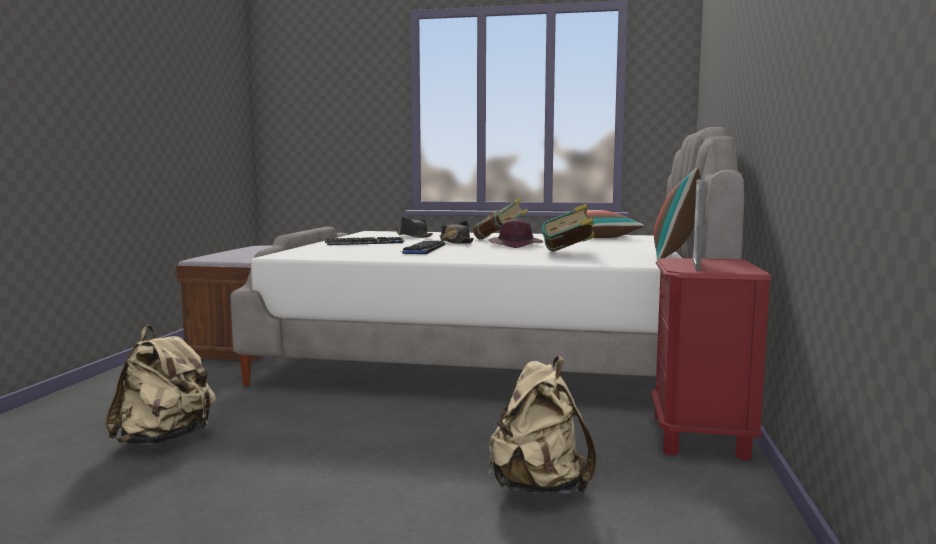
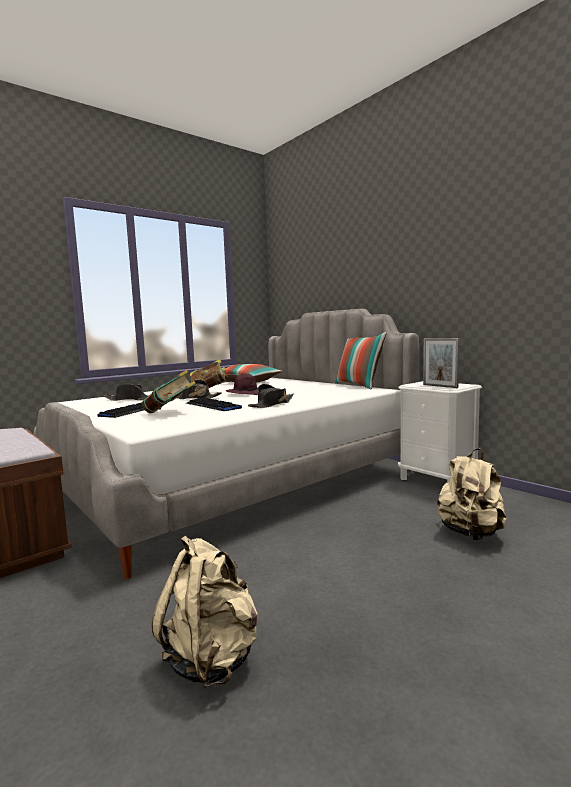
camera: 50 degrees left, 0 degrees up
book [542,204,594,252] -> book moved to [142,370,196,413]
red nightstand [651,258,771,461] -> white nightstand [398,381,482,483]
none -> black hat [248,384,294,408]

